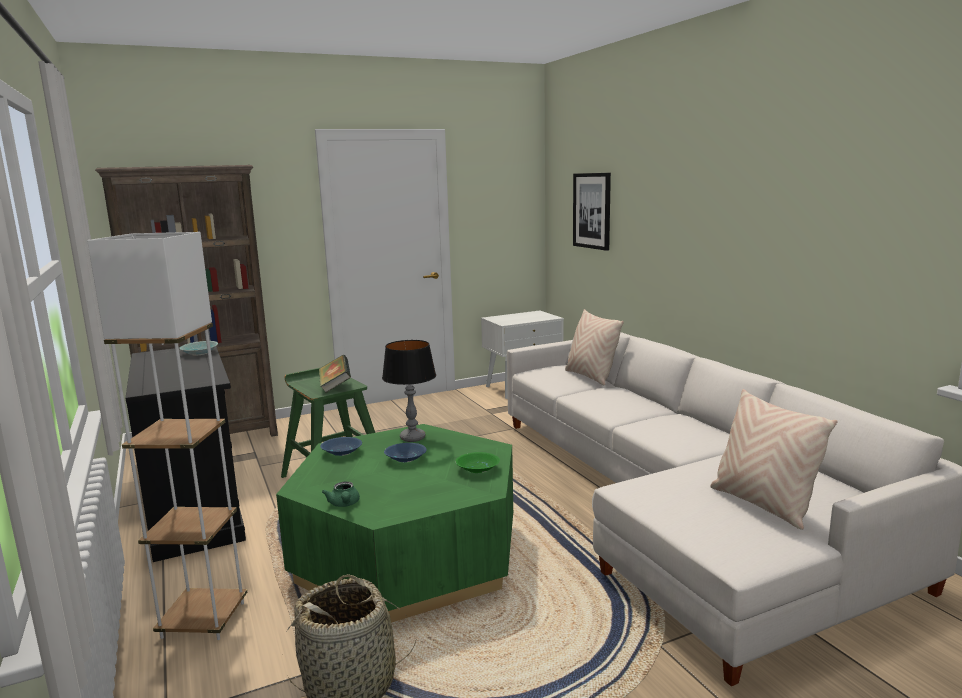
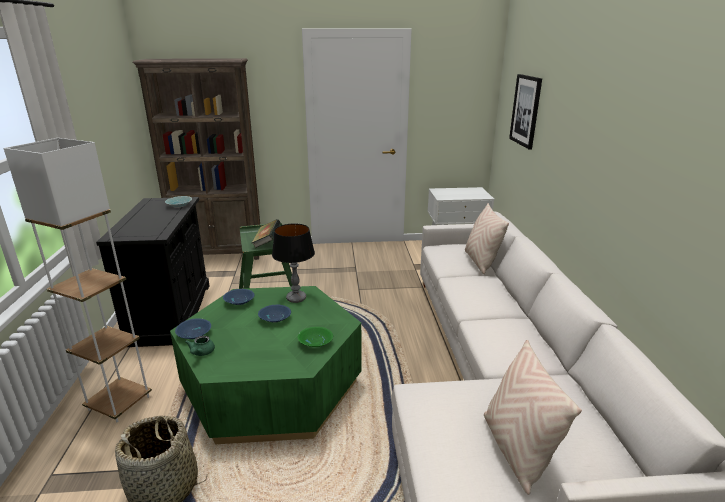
camera: 20 degrees right, 10 degrees up
none -> blue bowl [175,318,211,339]

